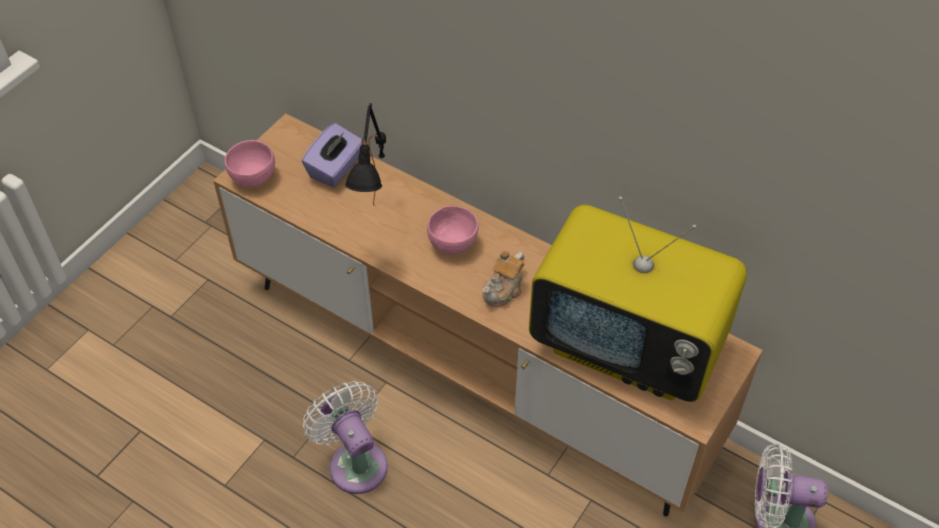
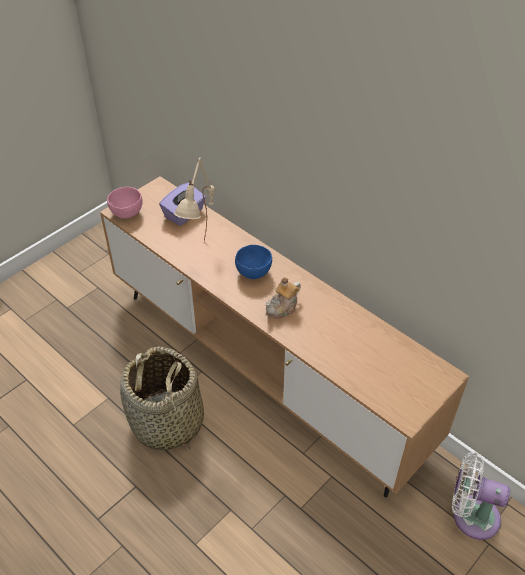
camera: 10 degrees right, 5 degrees down
white fan [303,381,388,494] -> basket [120,346,204,450]
black table lamp [345,103,386,205] -> beige table lamp [174,158,215,240]
pink bowl [427,206,479,255] -> blue bowl [235,245,272,279]
television [529,196,747,402] -> none

